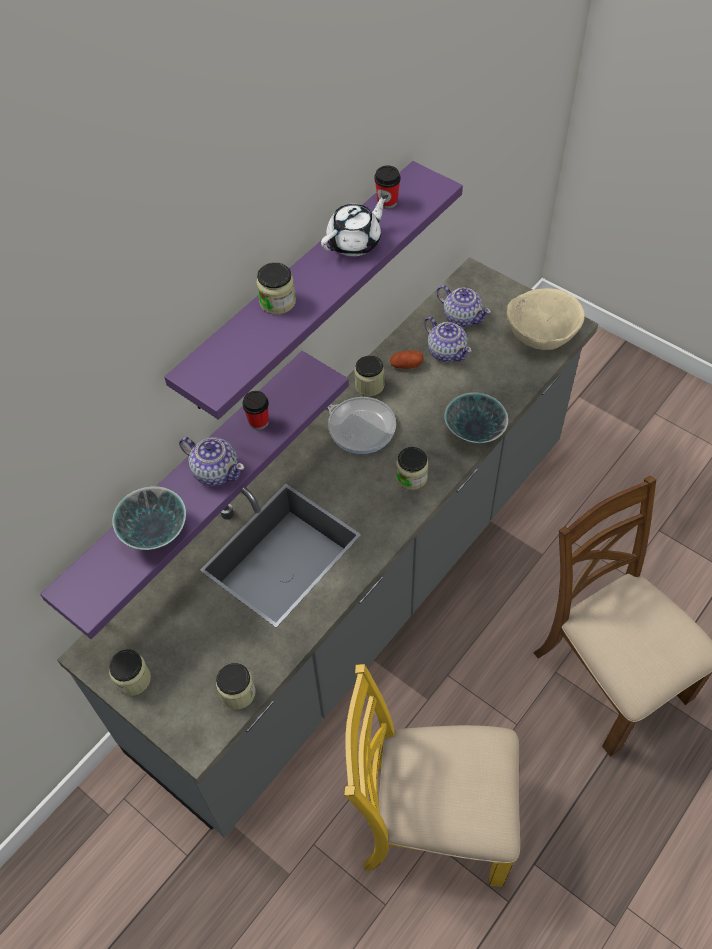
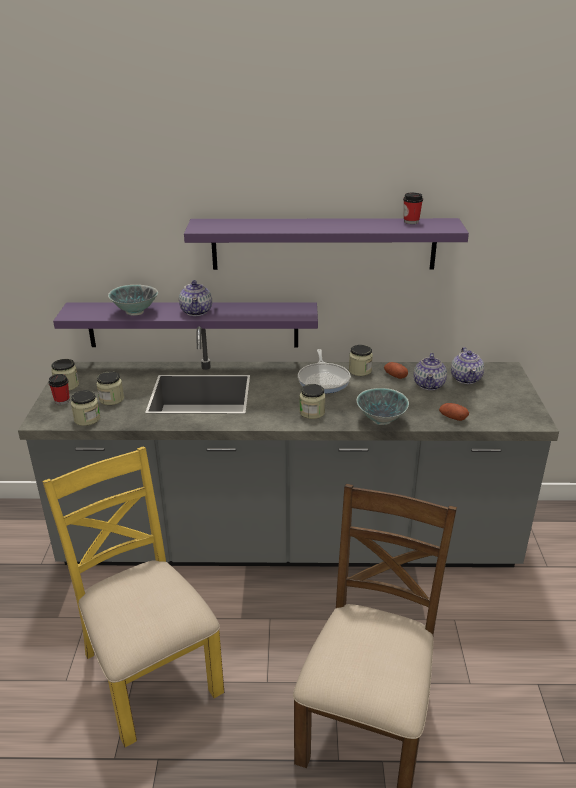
camera: 50 degrees right, 25 degrees down
cup [242,391,269,430] -> cup moved to [49,374,70,405]
jar [256,263,296,314] -> jar moved to [96,371,124,405]
white teapot [321,195,388,256] -> none
beige bowl [507,288,585,350] -> none
none -> potato [439,403,469,421]

